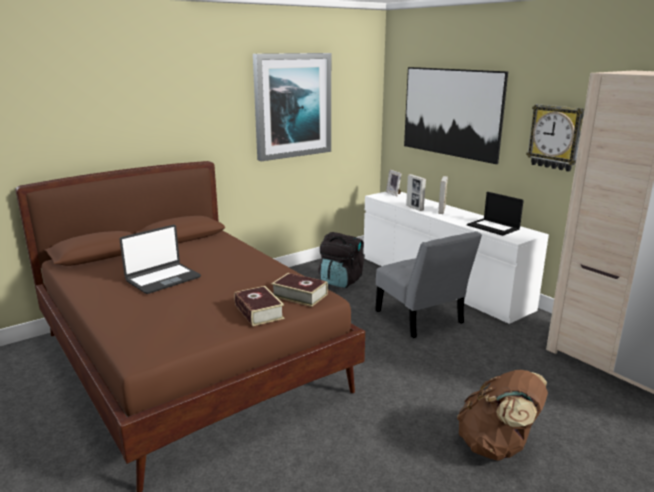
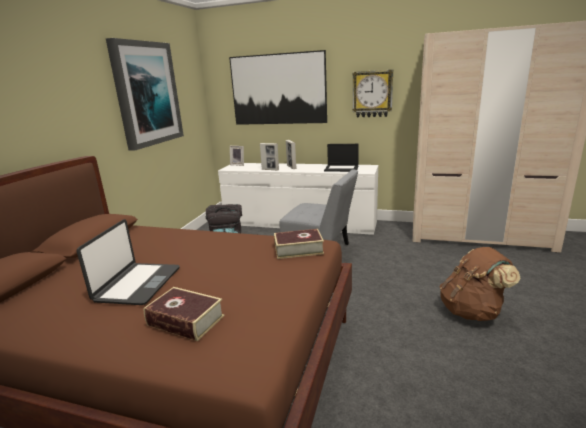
camera: 35 degrees left, 0 degrees up
book [234,286,284,326] -> book moved to [143,287,224,341]

